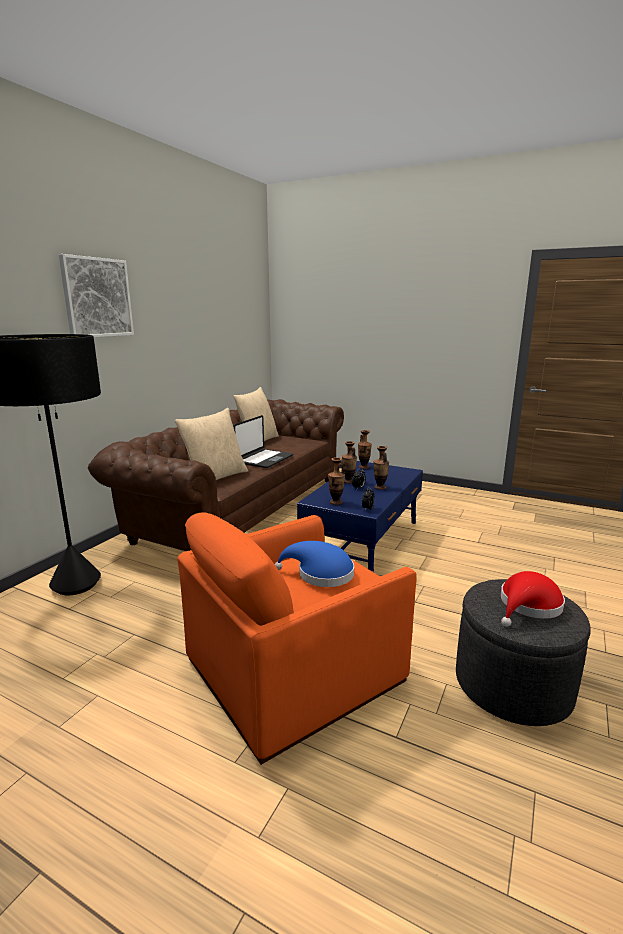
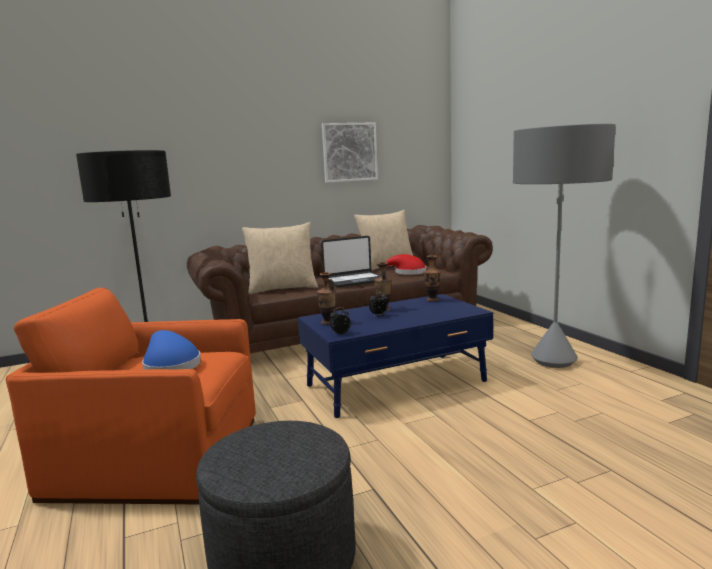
camera: 40 degrees right, 5 degrees down
picture [59,254,134,337] -> picture moved to [322,122,378,183]
vase [374,446,389,490] -> none
red hat [501,571,565,627] -> red hat moved to [386,254,426,275]
none -> grey floor lamp [513,124,616,368]

